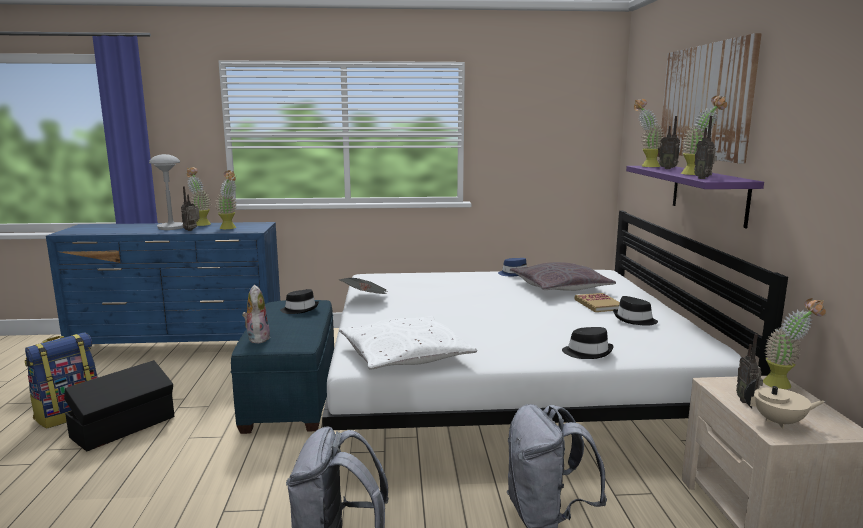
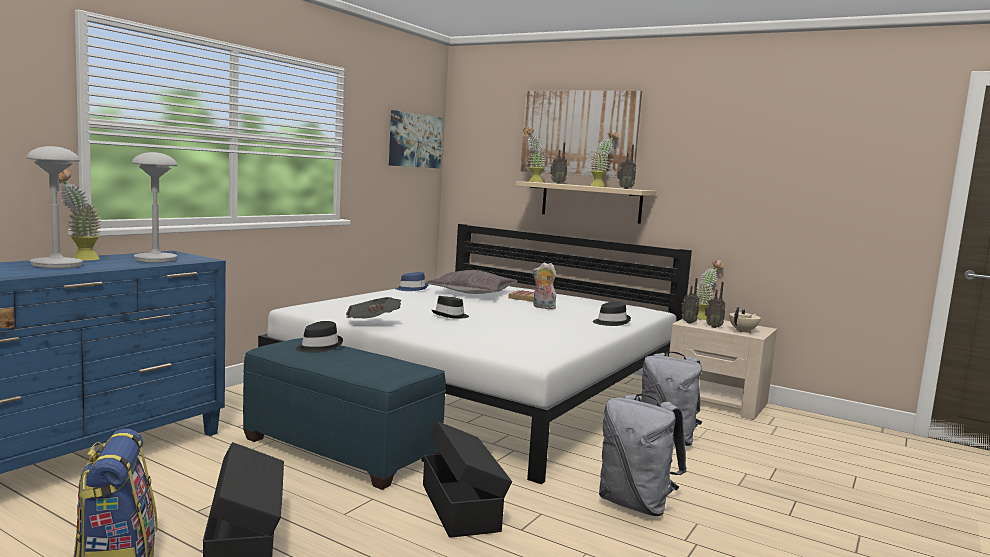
camera: 55 degrees left, 5 degrees down
radio [181,186,200,231] -> radio moved to [681,278,700,324]
potted plant [215,170,237,229] -> grey table lamp [132,152,178,263]
plush toy [242,285,270,343] -> plush toy moved to [532,262,556,309]
white pillow [339,316,477,370] -> none
black hat [613,296,658,326] -> black hat moved to [432,296,469,319]
purple shelf [626,166,764,228] -> beige shelf [516,181,656,224]
none -> picture [389,110,443,168]
none -> black storage box [423,421,512,538]

